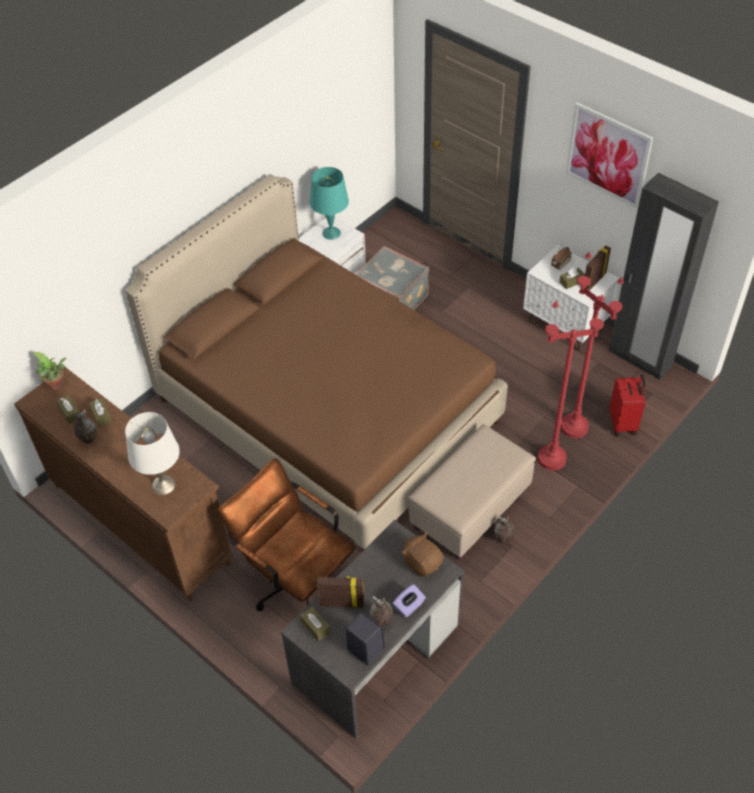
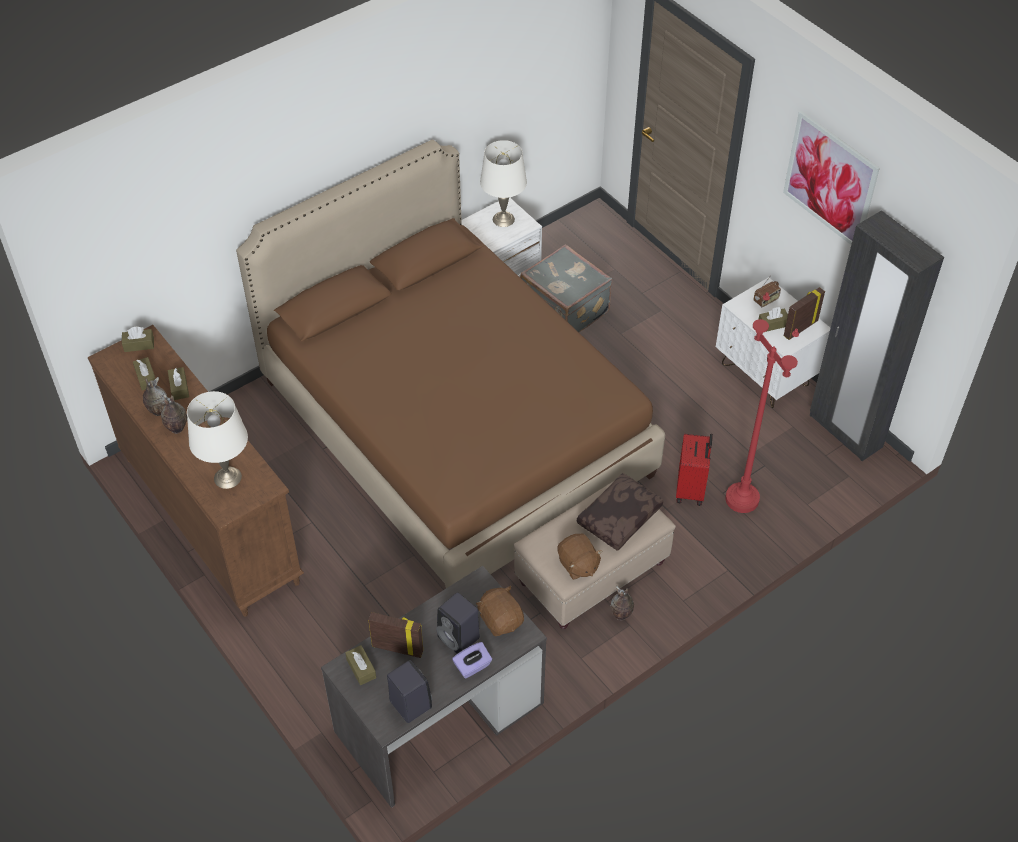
camera: 10 degrees right, 0 degrees up
potted plant [33,352,67,390] -> brown tissue box [122,327,154,352]
brown office chair [218,458,356,611] -> none
turquoise table lamp [310,167,349,240] -> white table lamp [480,140,527,227]
vase [370,596,393,627] -> vase moved to [161,395,187,434]
red floor lamp [538,295,605,470] -> none
red suitcase [610,374,645,436] -> red suitcase moved to [676,434,713,506]
none -> black speaker [436,592,480,654]
none -> brown plush toy [557,534,603,580]
none -> brown pillow [577,473,664,551]

